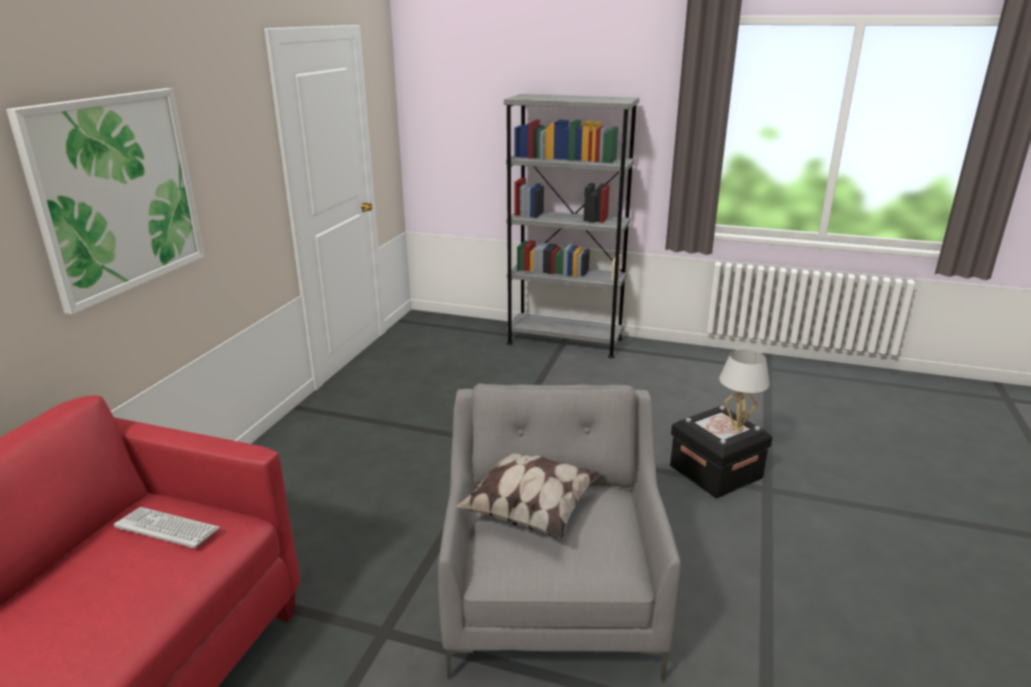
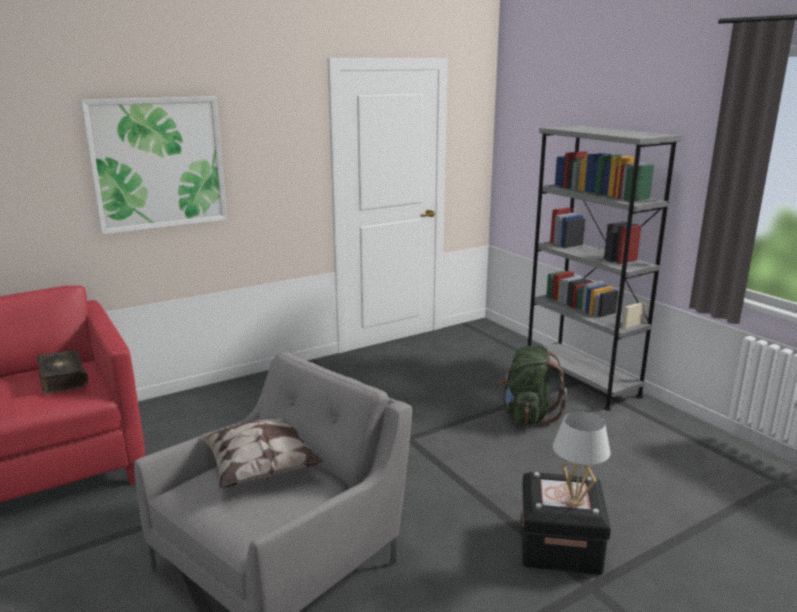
camera: 40 degrees right, 5 degrees down
keyboard [114,507,220,548] -> book [37,350,88,394]
none -> green backpack [498,345,567,424]

